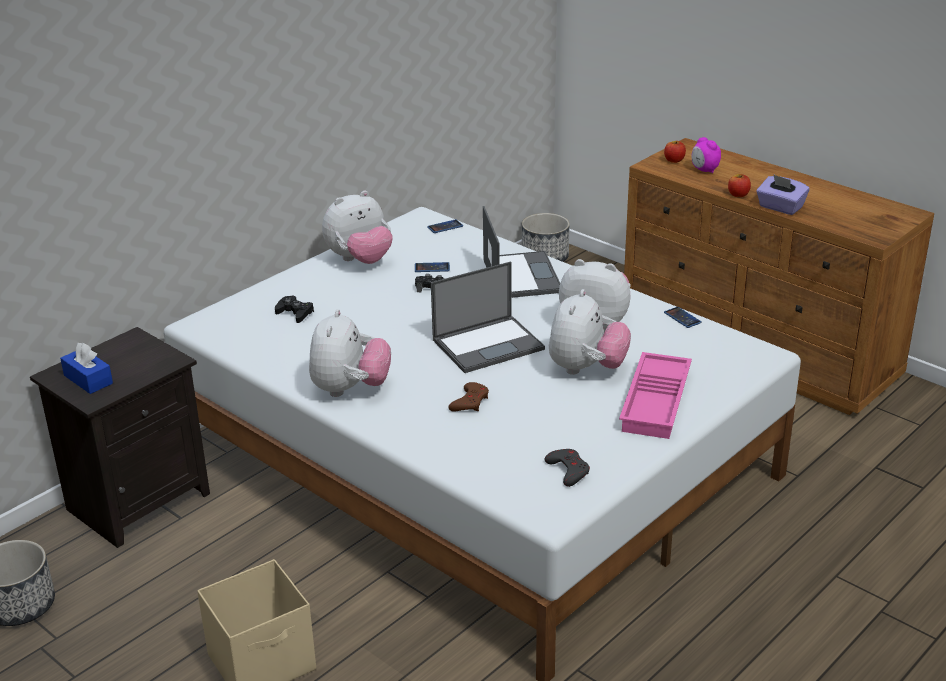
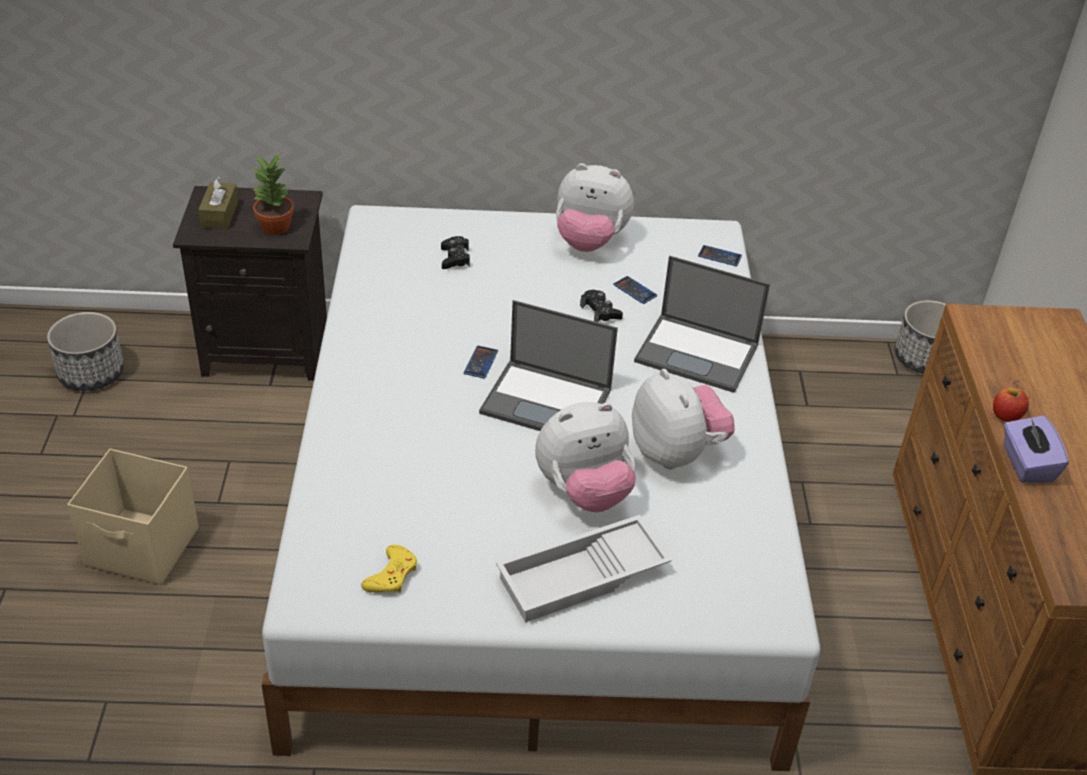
camera: 45 degrees right, 10 degrees up
blue tissue box [60,342,113,394] -> brown tissue box [198,176,238,230]
plush toy [309,309,391,397] -> none
brown game controller [448,382,489,412] -> none
laptop [483,206,560,298] -> laptop turned 75 degrees clockwise [634,256,770,393]
grey game controller [544,449,590,487] -> yellow game controller [361,545,417,593]
pink tray [619,352,692,439] -> white tray [496,515,672,622]
apple [664,141,686,163] -> none
phone [664,307,702,328] -> phone moved to [464,346,498,378]
alarm clock [692,137,721,173] -> none
none -> potted plant [251,154,294,235]

